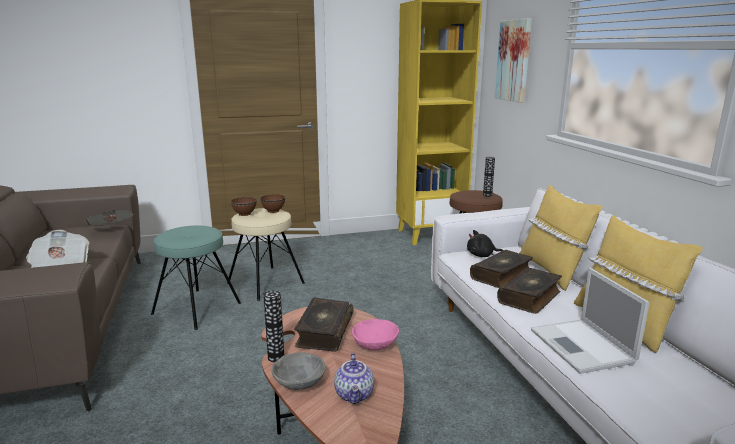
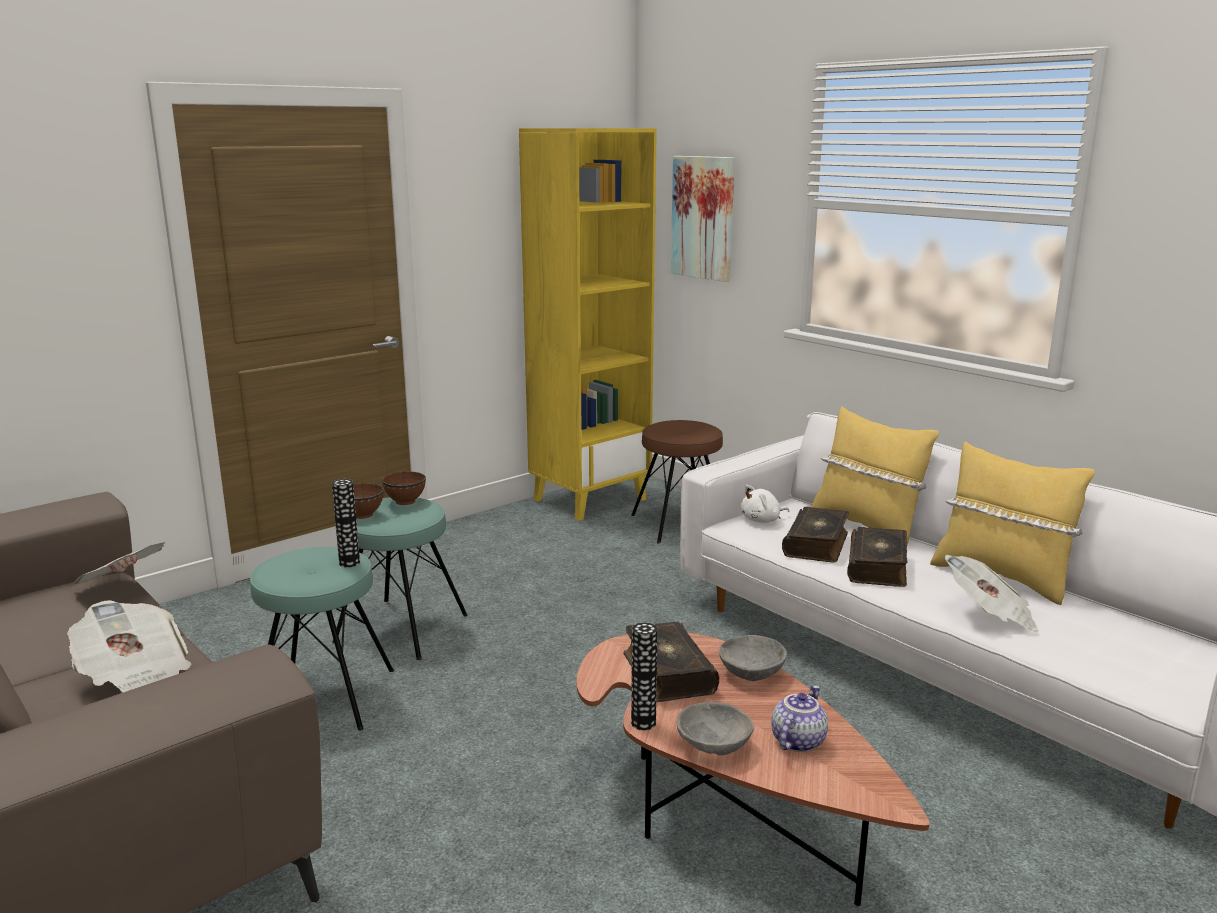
camera: 25 degrees left, 0 degrees up
beige stool [227,208,305,301] -> turquoise stool [332,497,467,660]
teapot [334,353,374,404] -> teapot turned 120 degrees counterclockwise [772,685,828,752]
pink bowl [352,319,399,351] -> grey bowl [719,635,787,681]
black plush toy [467,230,504,257] -> white plush toy [741,485,790,523]
vase [483,157,495,197] -> vase moved to [332,479,360,567]
laptop [531,268,650,374] -> newspaper [945,555,1039,632]

